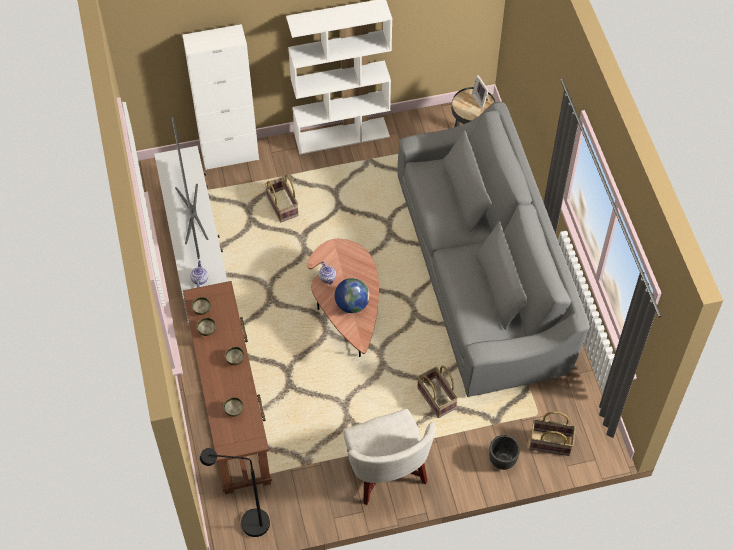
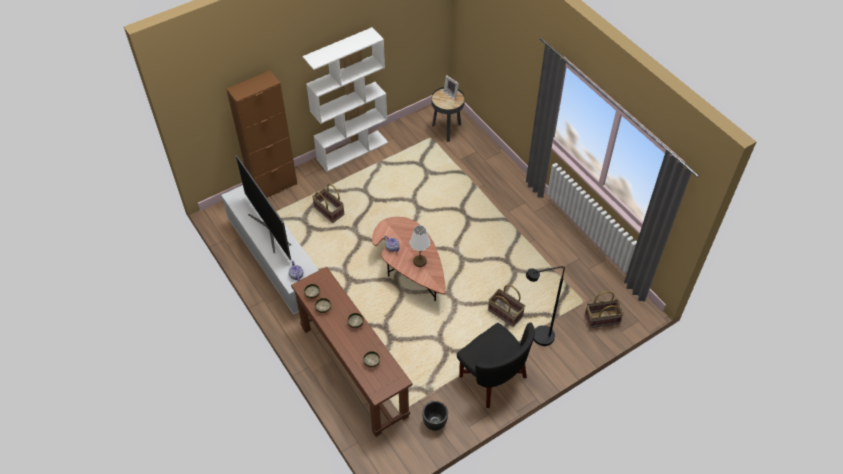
camera: 20 degrees left, 5 degrees down
white cabinet [183,24,259,170] -> brown cabinet [226,71,297,198]
black floor lamp [200,448,270,537] -> black floor lamp moved to [526,266,565,346]
globe [335,278,370,313] -> white table lamp [410,225,430,267]
white armchair [343,409,436,505] -> black armchair [457,323,535,408]
grey sofa [397,102,590,397] -> none
black planter [489,435,520,470] -> black planter moved to [422,401,448,431]

